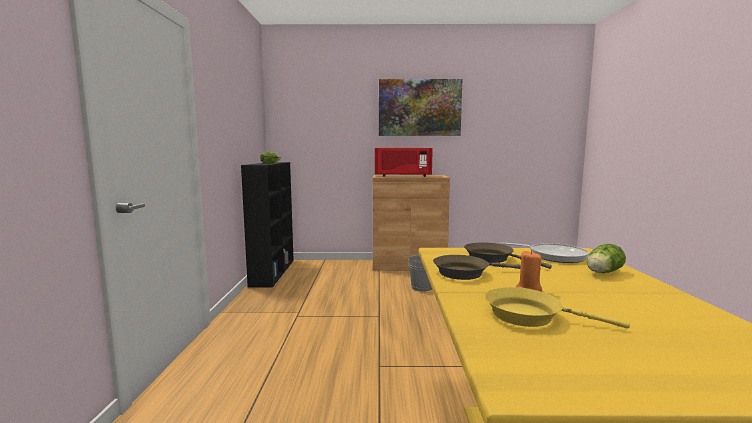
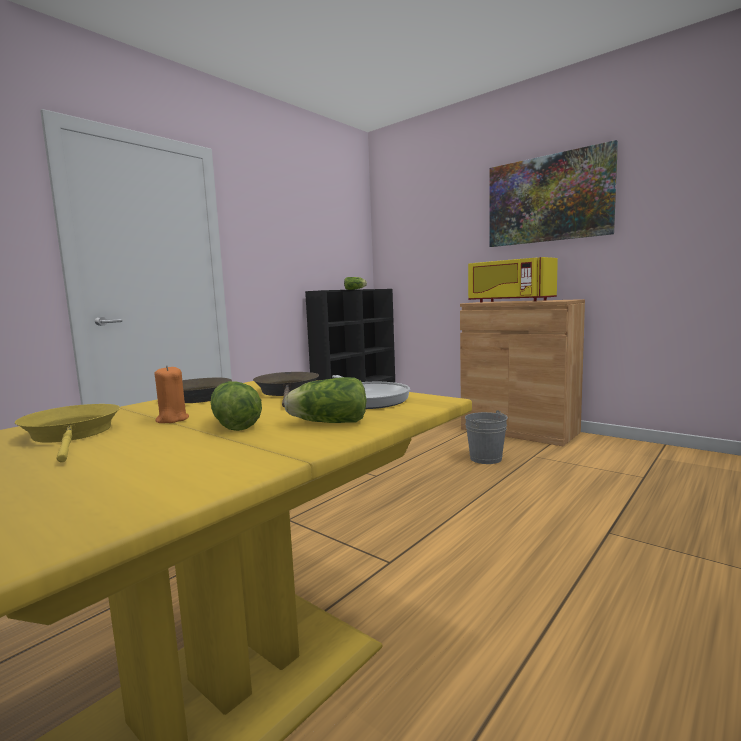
camera: 40 degrees right, 0 degrees up
red microwave [375,148,433,177] -> yellow microwave [468,257,558,302]
none -> lettuce [211,381,262,431]

